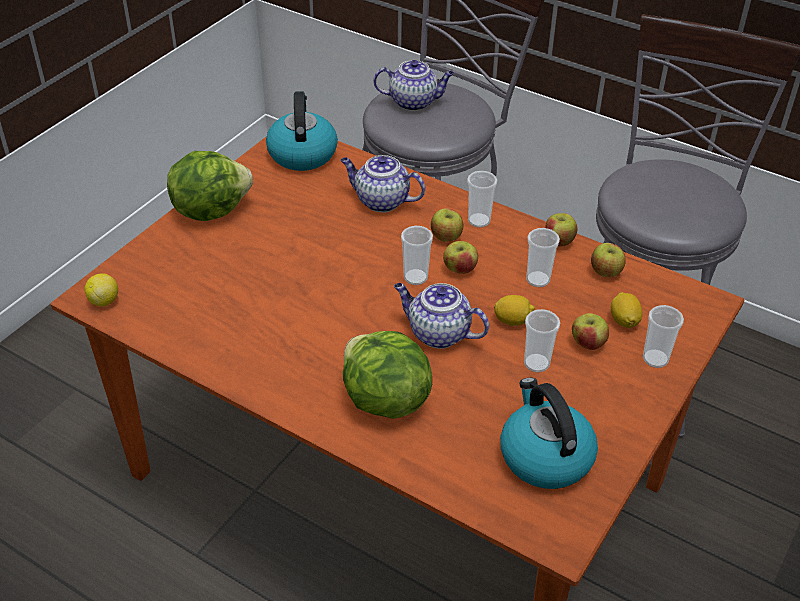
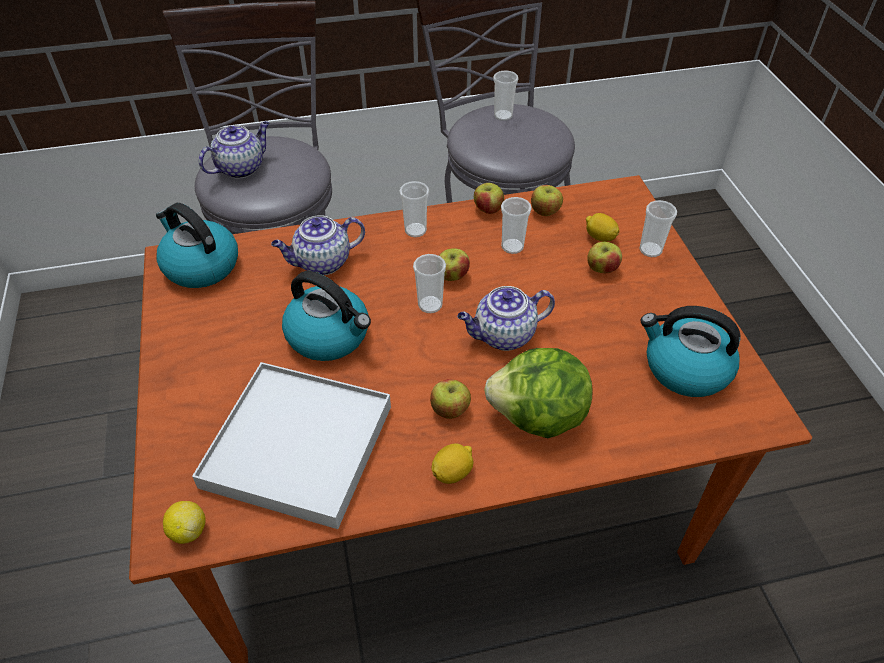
camera: 45 degrees left, 5 degrees up
lettuce [167,151,253,221] -> none
apple [431,208,463,241] -> apple moved to [430,379,471,419]
lemon [494,295,535,326] -> lemon moved to [432,443,474,484]
cup [524,309,560,373] -> cup moved to [493,70,519,121]
none -> white tray [192,362,391,529]
none -> kettle [282,271,371,361]

